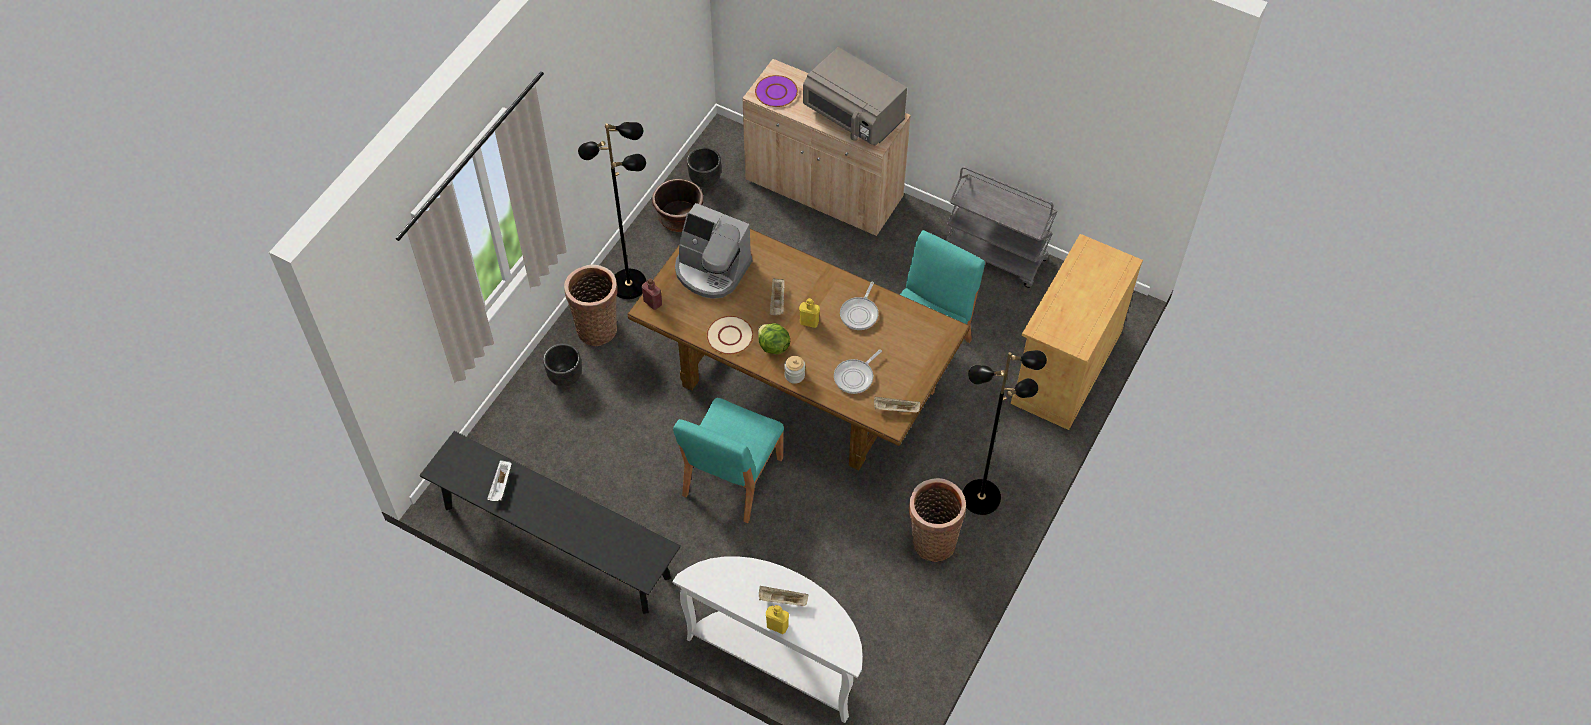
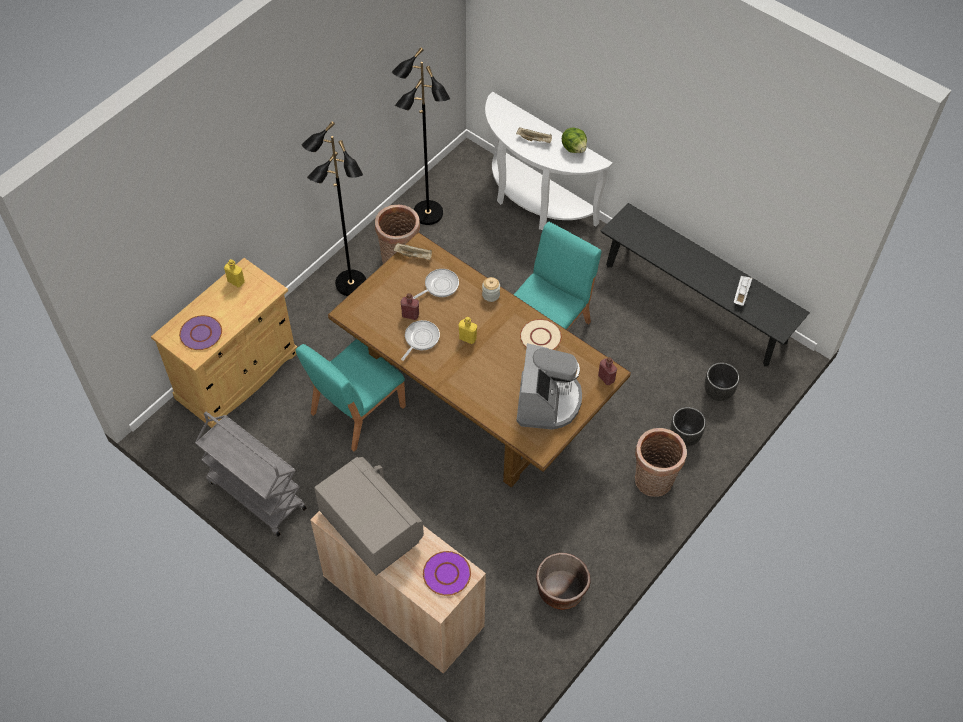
camera: 170 degrees left, 0 degrees up
black floor lamp [578,122,646,299] -> black floor lamp moved to [392,47,450,225]
coffee machine [675,203,752,299] -> coffee machine turned 60 degrees clockwise [516,343,582,430]
black planter [687,147,721,188] -> black planter moved to [704,362,740,401]
lettuce [758,323,790,355] -> lettuce moved to [562,127,587,153]
yellow bottle [766,605,789,634] -> yellow bottle moved to [224,259,245,287]
beige tray [770,278,785,315] -> none
none -> purple plate [179,315,222,350]
none -> red bottle [400,293,419,320]

